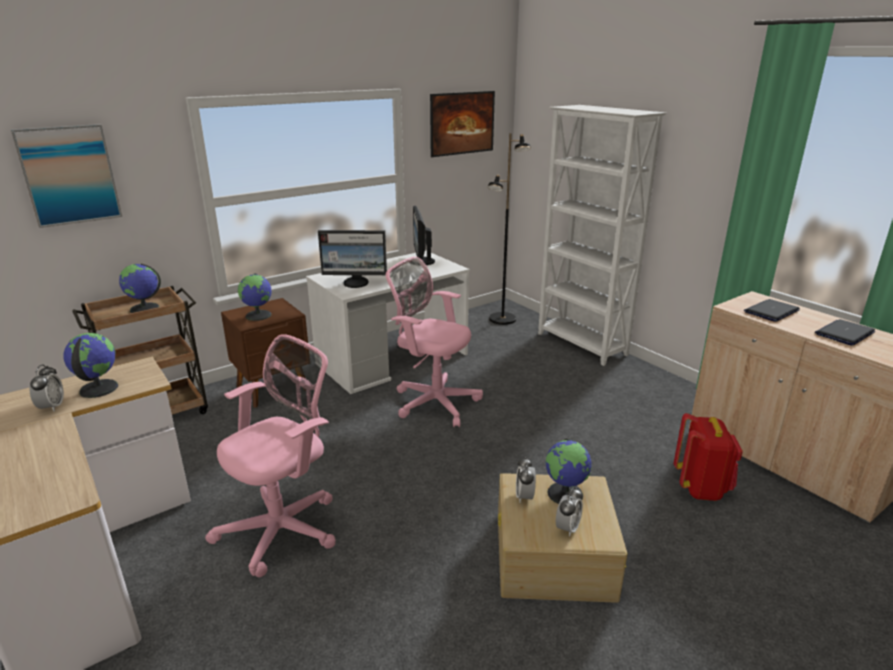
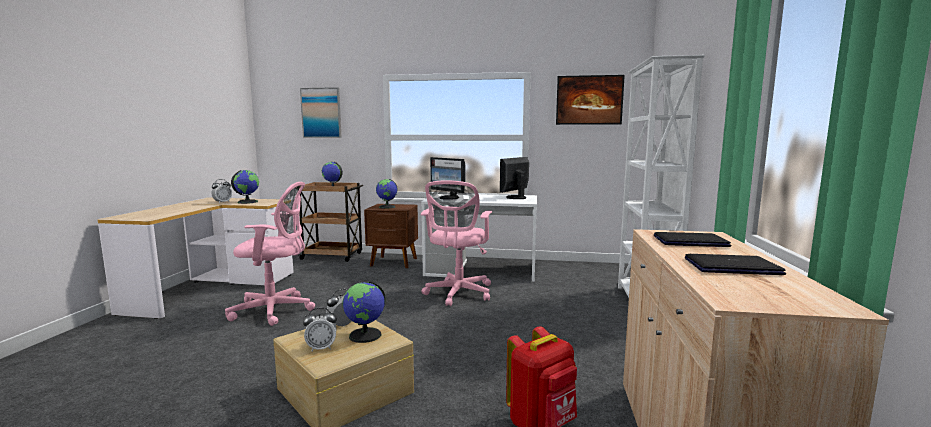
camera: 45 degrees right, 15 degrees down
pink office chair [386,257,483,427] -> pink office chair turned 150 degrees counterclockwise [421,180,492,306]
black floor lamp [488,133,531,325] -> none

